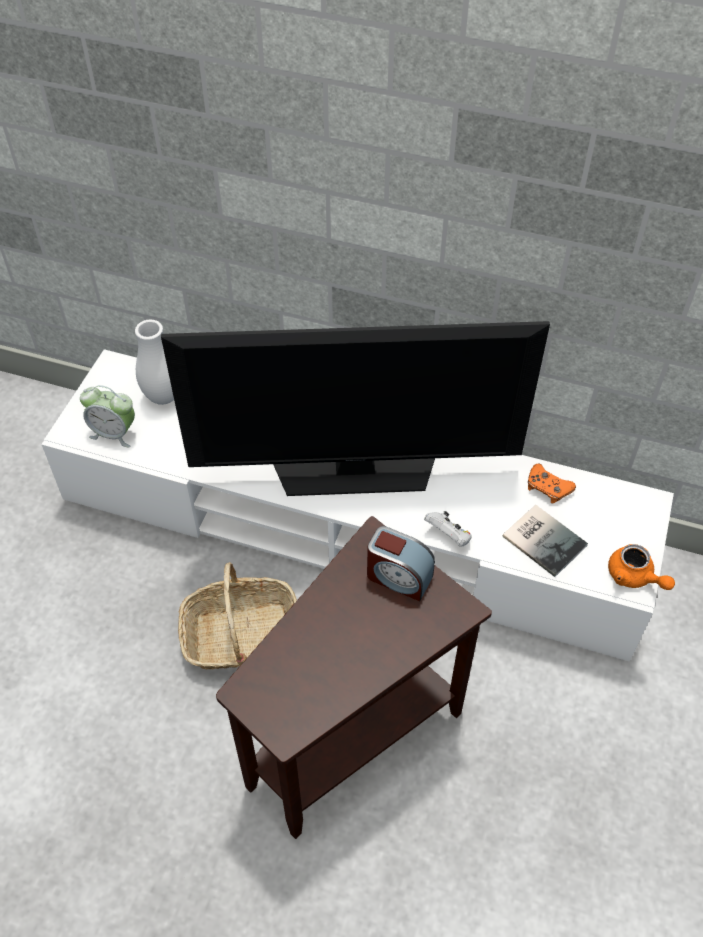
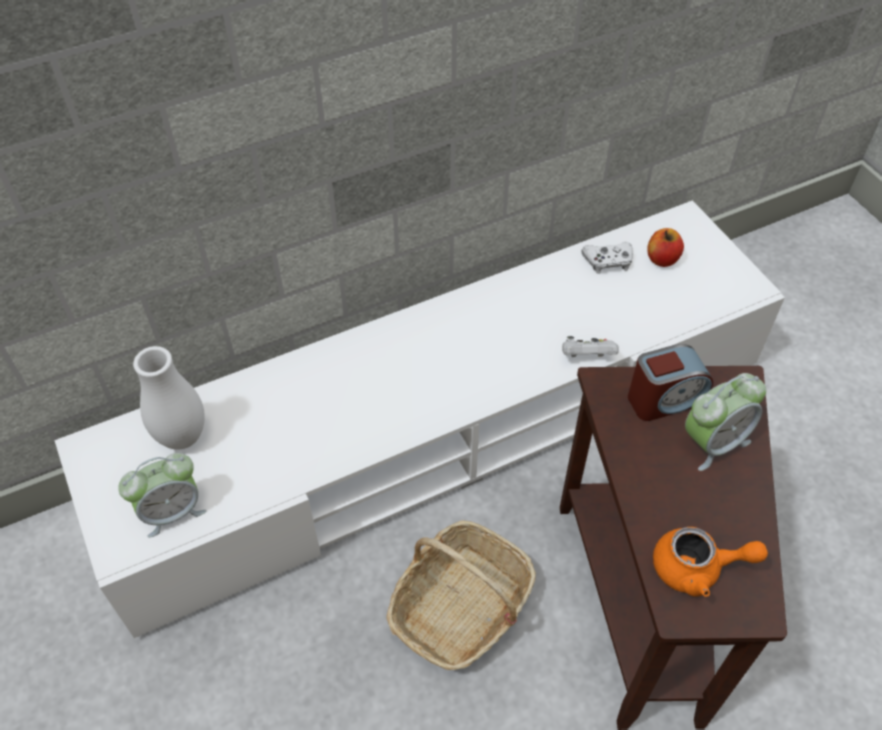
camera: 45 degrees left, 0 degrees up
television [161,321,550,496] -> none
book [502,505,588,577] -> none
orange game controller [528,464,576,503] -> white game controller [582,242,633,274]
orange teapot [608,544,675,590] -> orange teapot moved to [653,527,768,597]
none -> apple [647,228,684,267]
none -> alarm clock [685,373,766,471]

